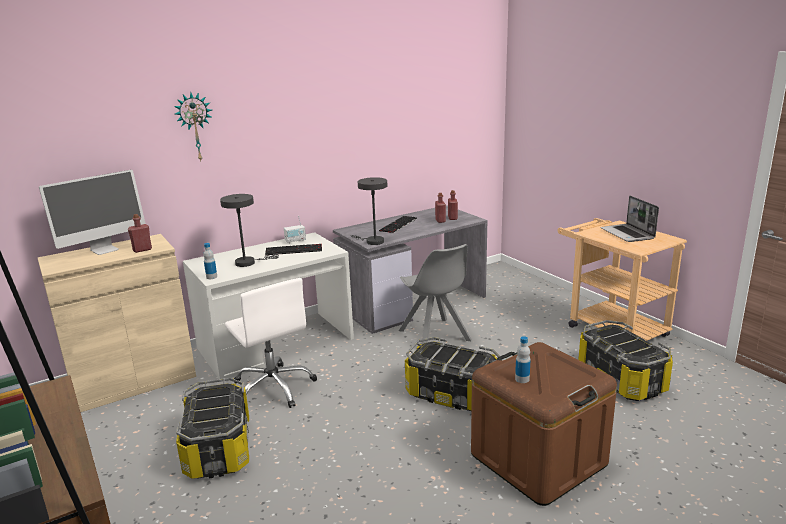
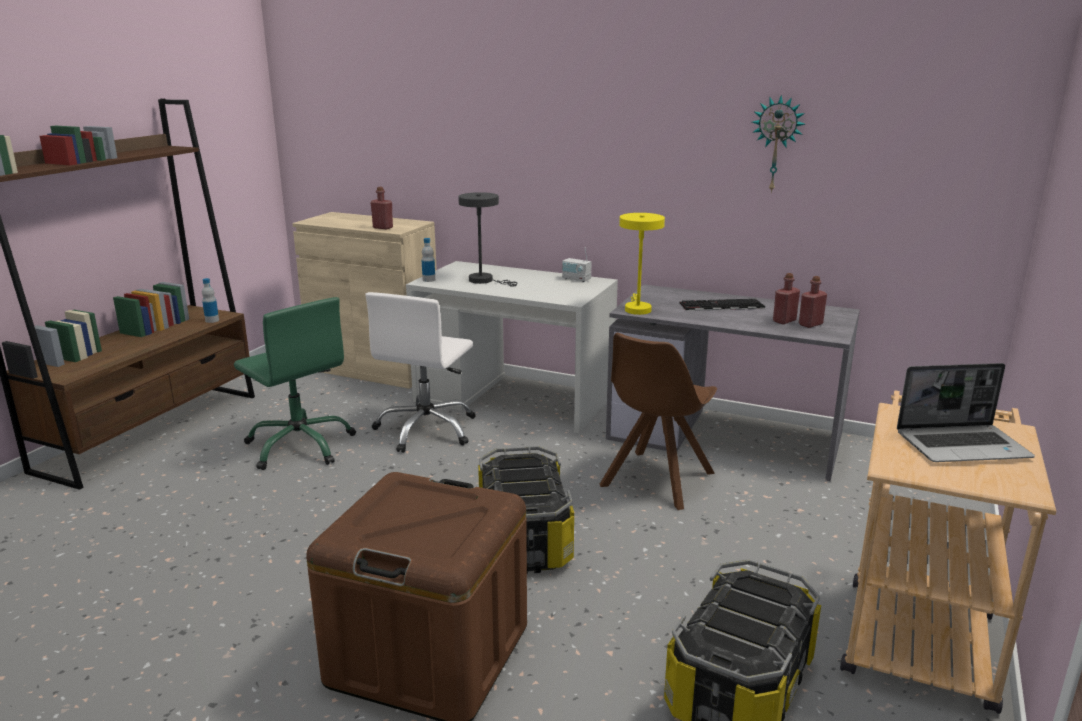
camera: 55 degrees right, 0 degrees up
monitor [39,170,146,255] -> none
wall clock [174,93,212,161] -> wall clock moved to [752,95,805,193]
storage box [176,378,249,479] -> green office chair [234,297,356,470]
keyboard [265,244,322,255] -> none
grey table lamp [351,177,387,245] -> yellow table lamp [619,213,665,315]
grey chair [399,244,472,345] -> brown chair [600,333,717,510]
bottle [515,336,531,383] -> bottle moved to [202,278,219,323]
laptop [600,196,659,242] -> laptop turned 135 degrees counterclockwise [897,363,1035,462]

